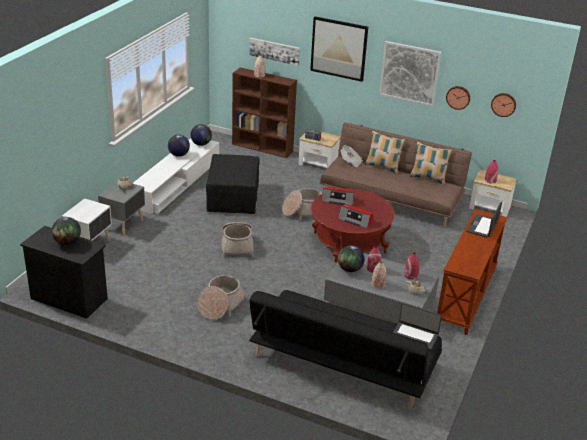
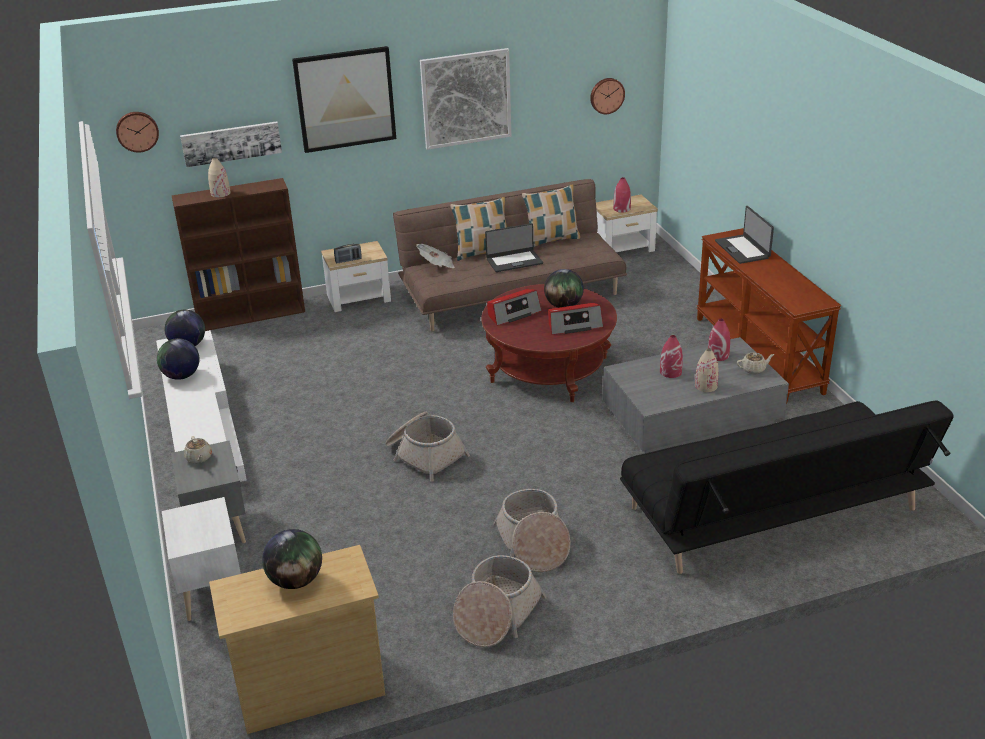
camera: 40 degrees left, 0 degrees up
black dresser [20,226,108,319] -> beige dresser [209,545,385,734]
black ottoman [206,154,260,214] -> none
basket [282,188,322,220] -> basket moved to [453,555,546,647]
globe [338,245,365,272] -> globe moved to [544,269,584,308]
laptop [393,303,442,350] -> laptop moved to [485,223,543,272]
wall clock [446,86,470,110] -> wall clock moved to [116,112,159,153]

